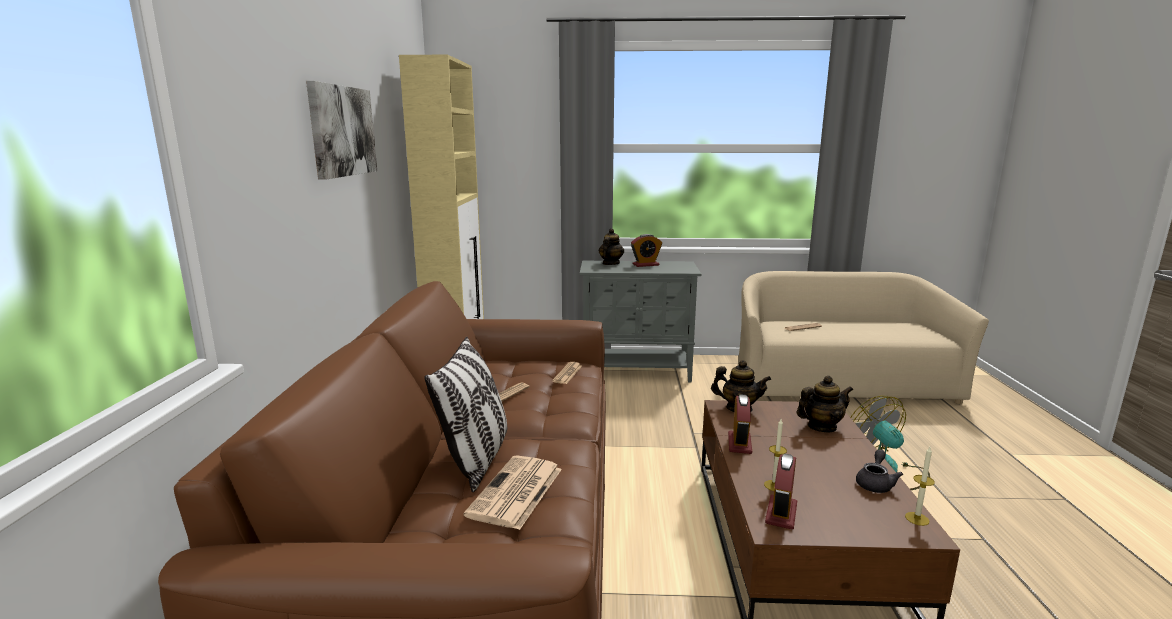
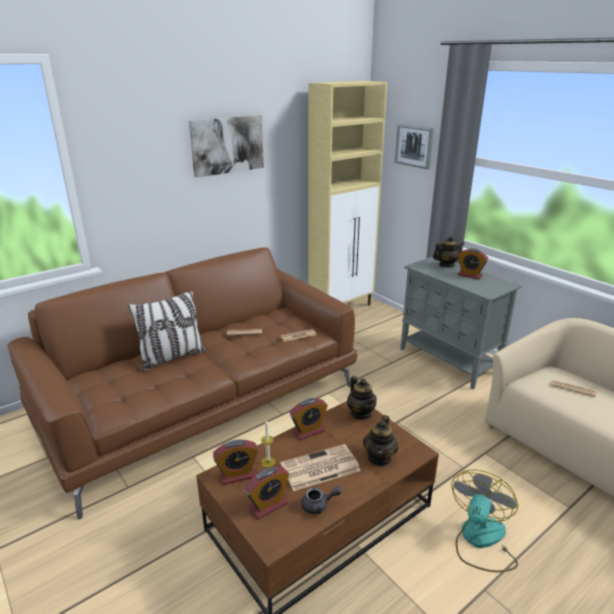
camera: 50 degrees right, 10 degrees up
newspaper [464,455,562,530] -> newspaper moved to [280,444,361,491]
teapot [797,375,853,433] -> teapot turned 75 degrees clockwise [363,415,399,467]
candle [905,447,935,526] -> none
none -> alarm clock [244,466,289,519]
none -> picture [395,124,434,169]

